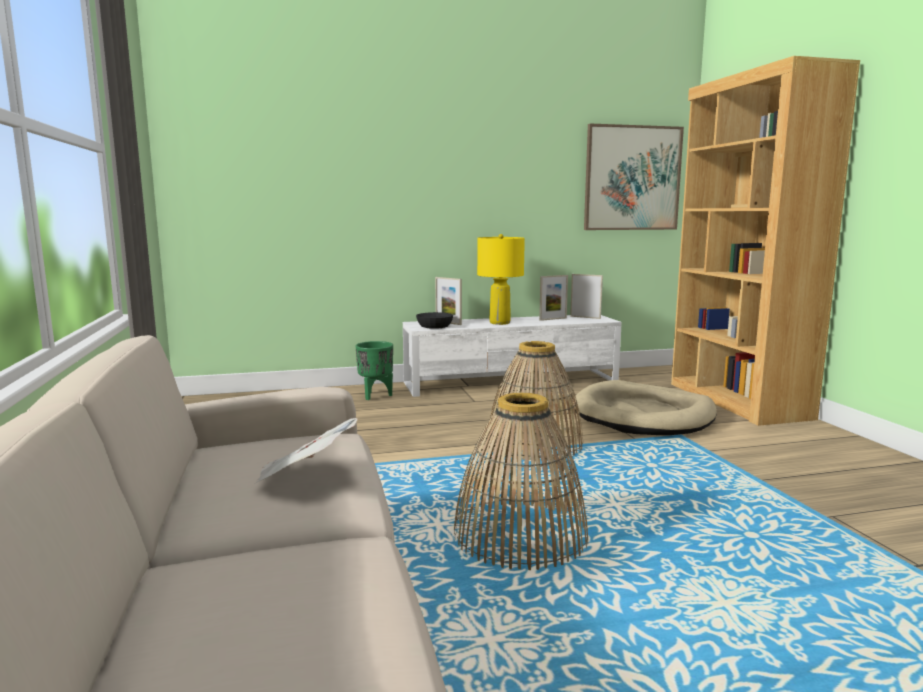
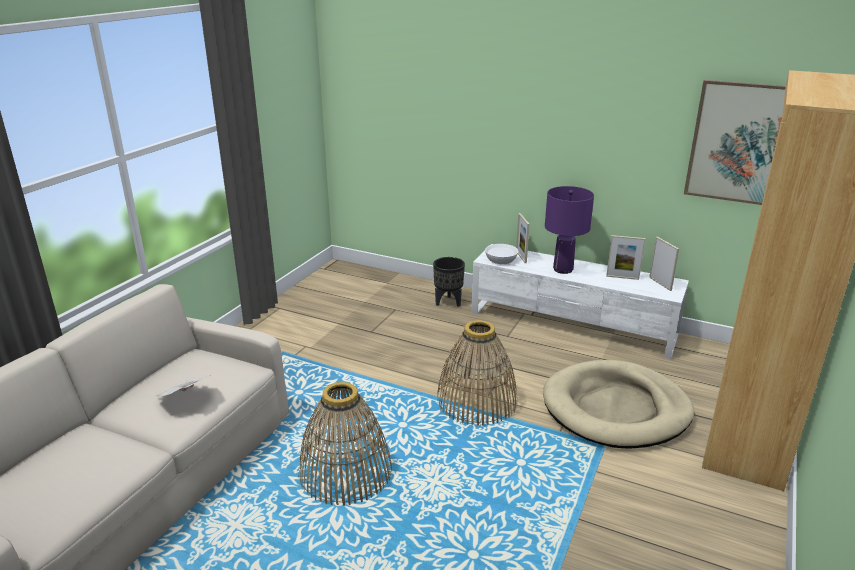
camera: 40 degrees right, 15 degrees up
green planter [356,341,393,400] -> black planter [433,257,465,307]
black bowl [416,312,453,329] -> white bowl [485,244,518,264]
yellow table lamp [477,234,525,325] -> purple table lamp [545,186,594,274]

